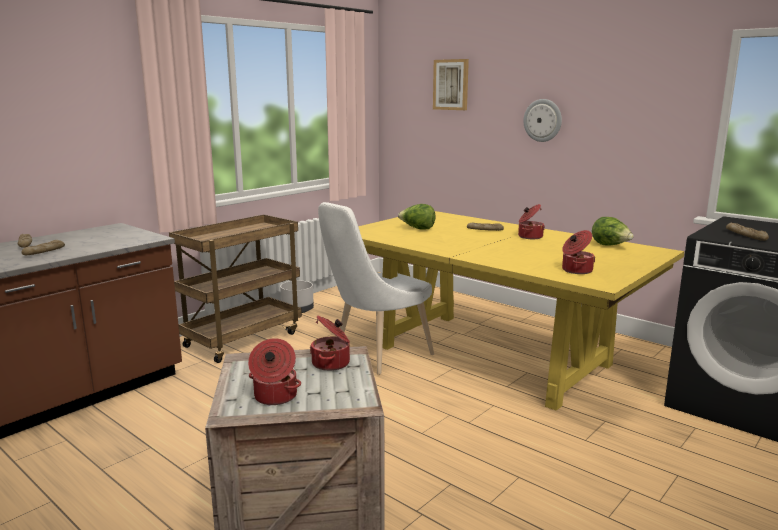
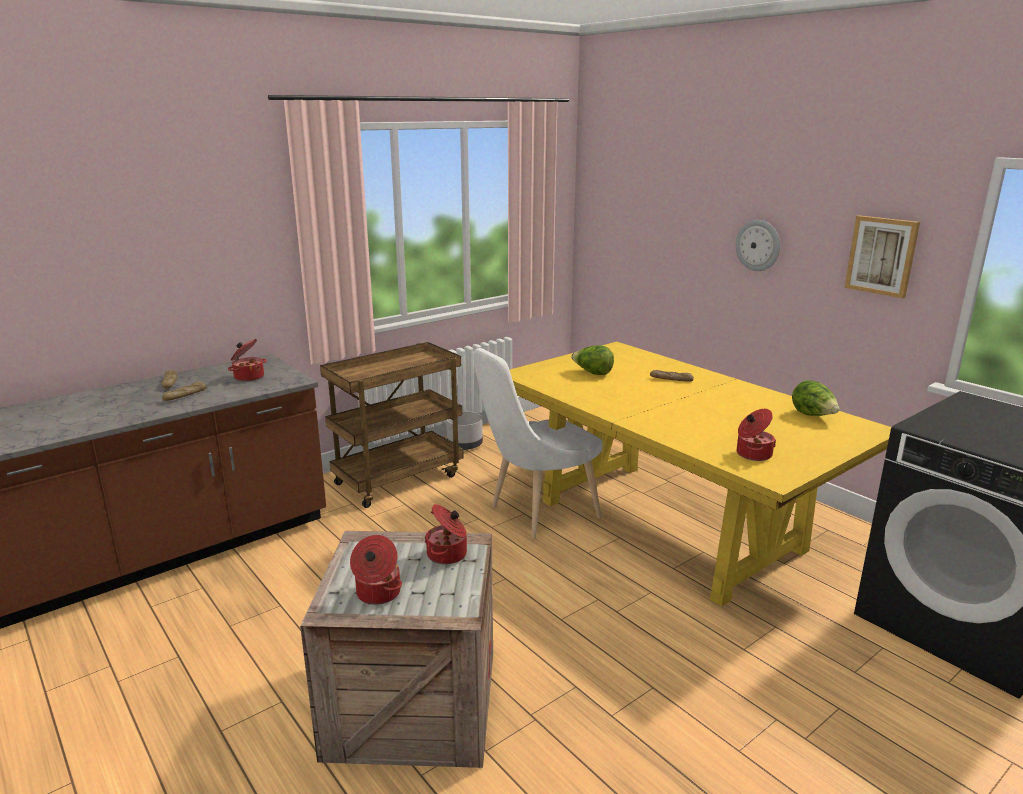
camera: 10 degrees right, 5 degrees up
picture [433,59,469,110] -> picture moved to [845,215,920,298]
cooking pot [518,204,545,239] -> cooking pot moved to [228,339,267,381]
bread [726,223,769,241] -> none

